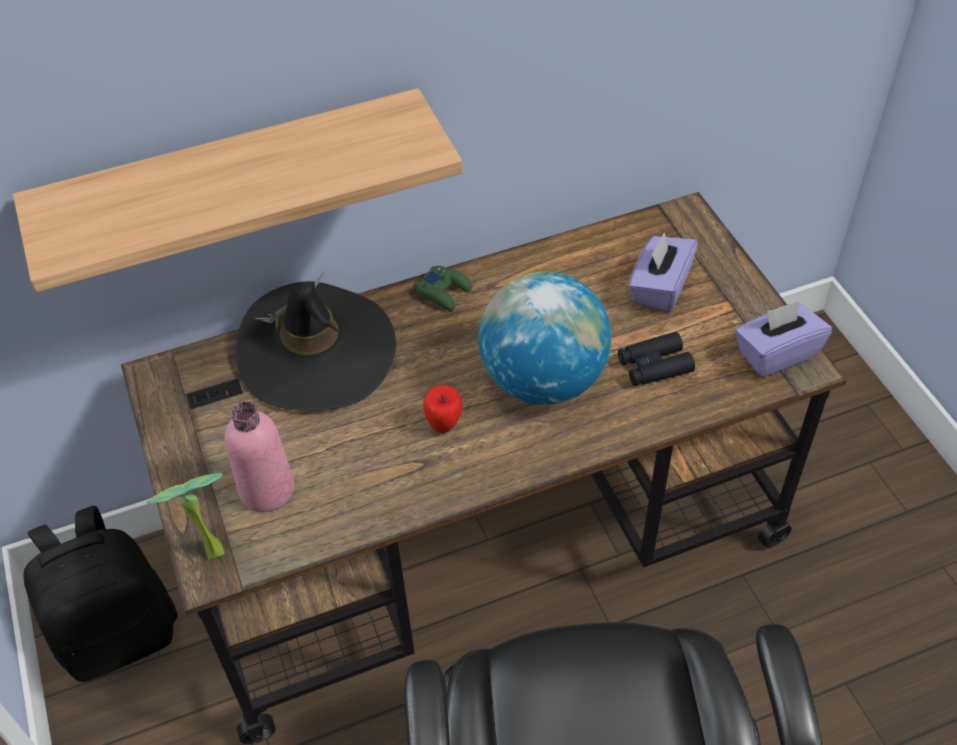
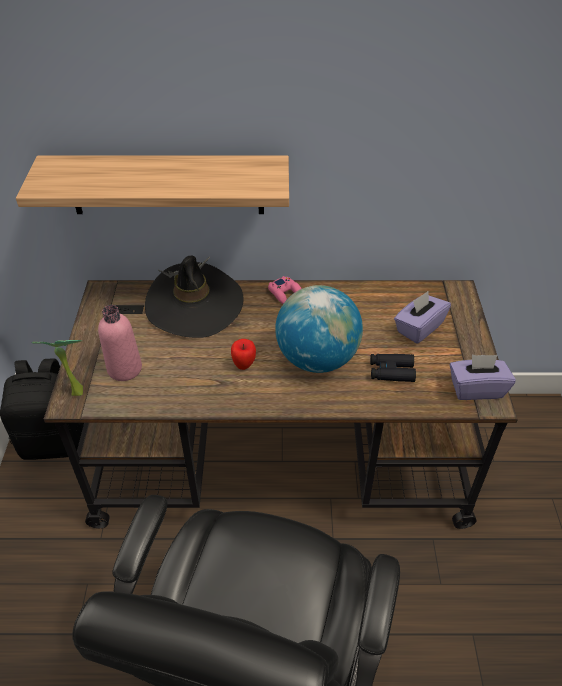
camera: 20 degrees right, 5 degrees down
green game controller [416,266,472,311] -> pink game controller [268,276,302,304]

